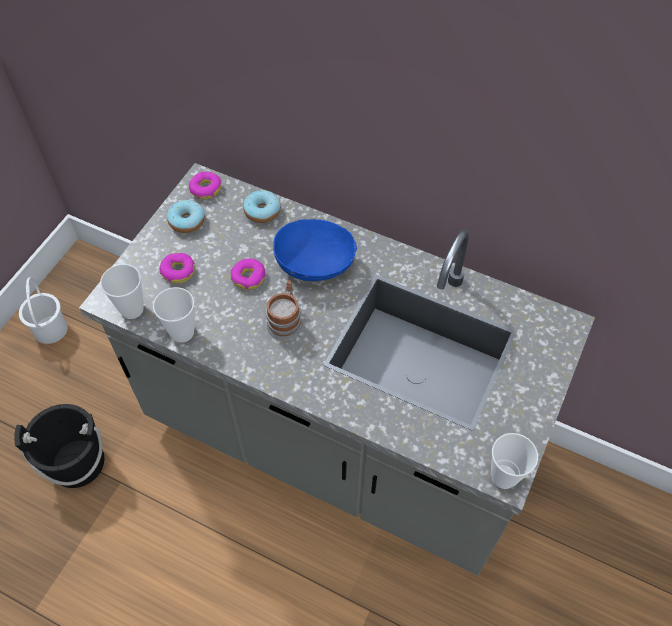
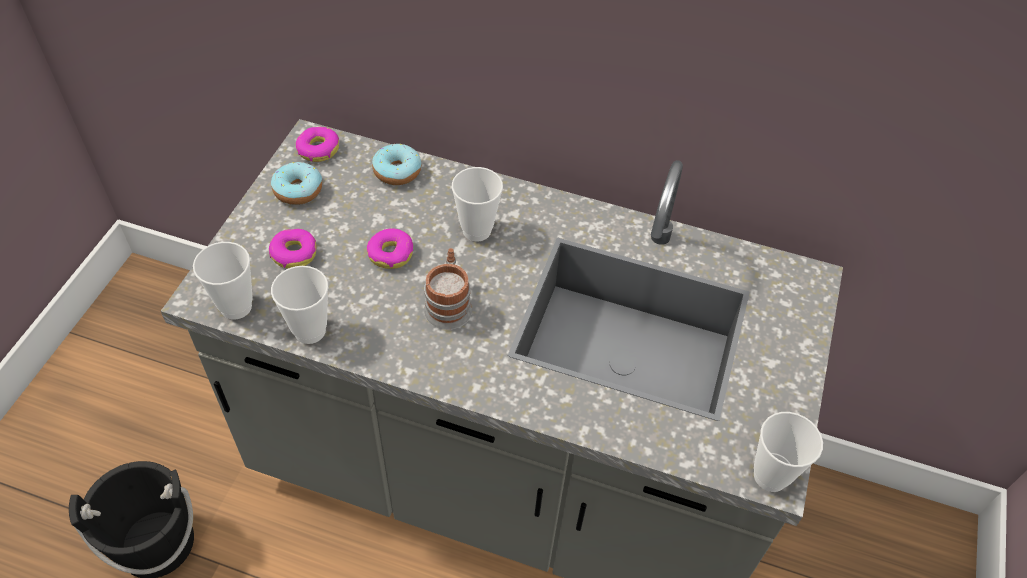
camera: 10 degrees left, 5 degrees down
white bucket [19,277,68,344] -> none
blue bowl [273,219,357,281] -> cup [452,167,503,241]

